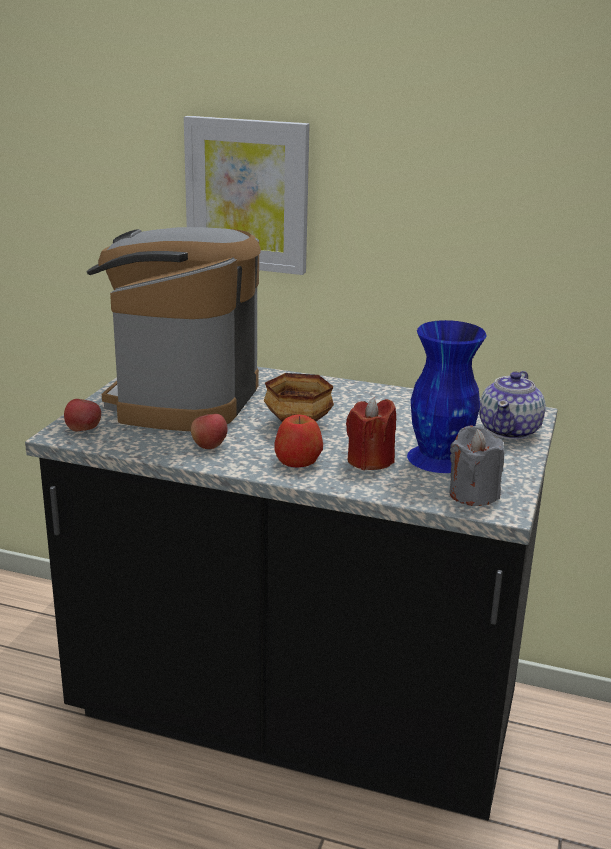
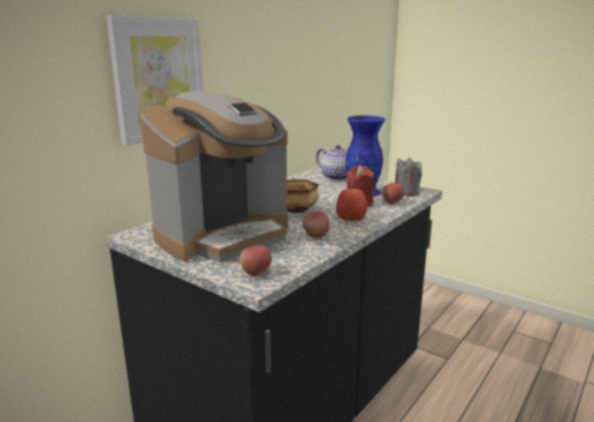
camera: 70 degrees left, 5 degrees down
coffee machine [87,227,261,431] -> coffee machine turned 75 degrees counterclockwise [140,91,288,262]
none -> apple [382,183,404,204]

